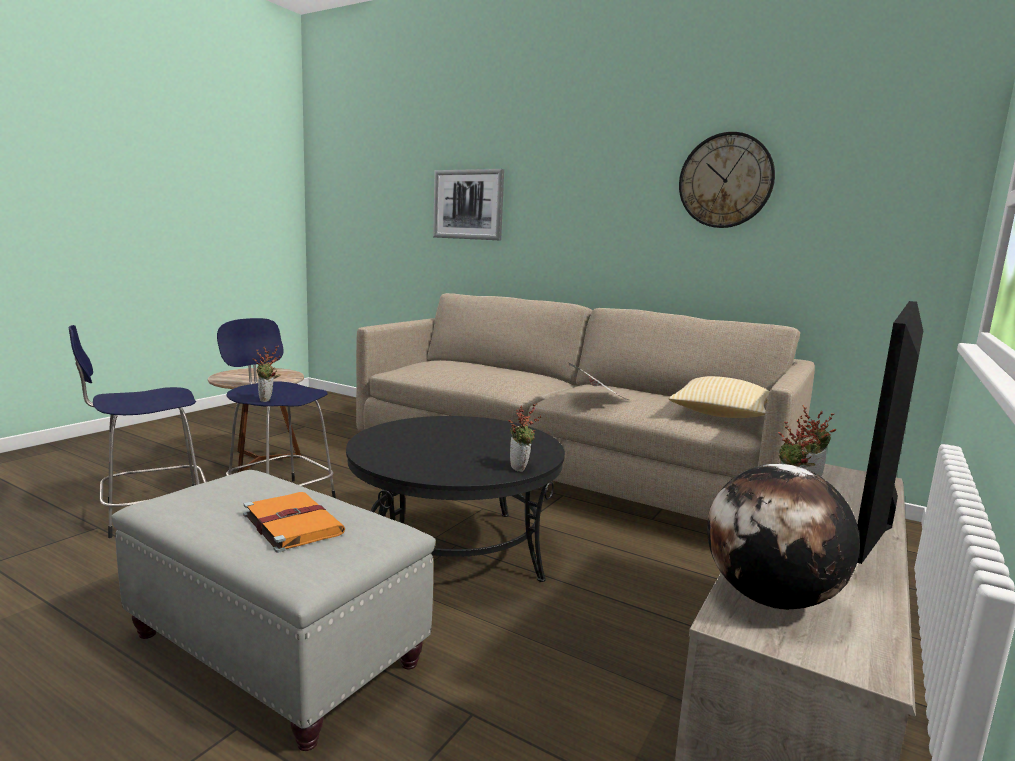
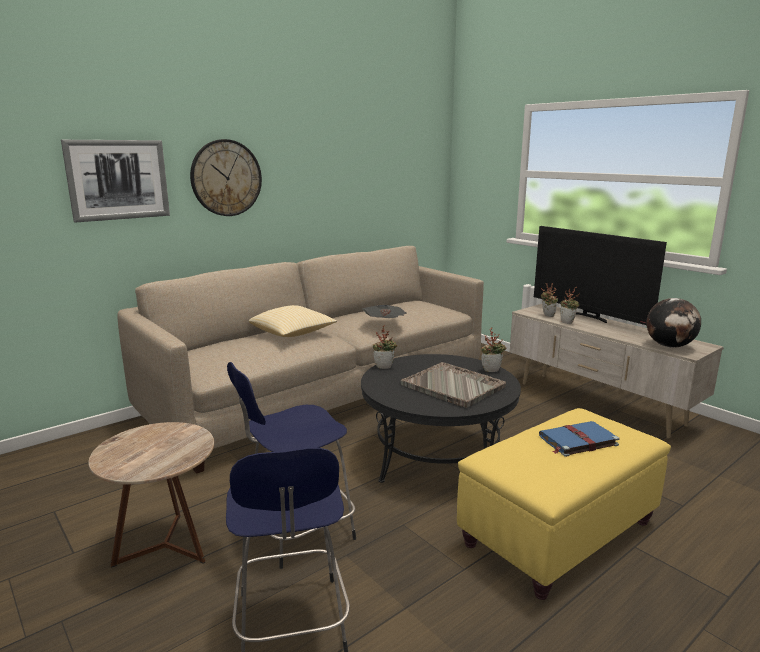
camera: 70 degrees left, 5 degrees up
grey ottoman [111,470,436,751] -> yellow ottoman [457,408,671,600]
orange book [243,492,345,553] -> blue book [539,421,620,457]
potted plant [252,345,281,402] -> potted plant moved to [373,325,398,369]
pillow [669,376,770,418] -> pillow moved to [249,305,337,337]
wall clock [679,132,775,228] -> wall clock moved to [190,139,262,216]
none -> grey tray [401,362,506,408]

